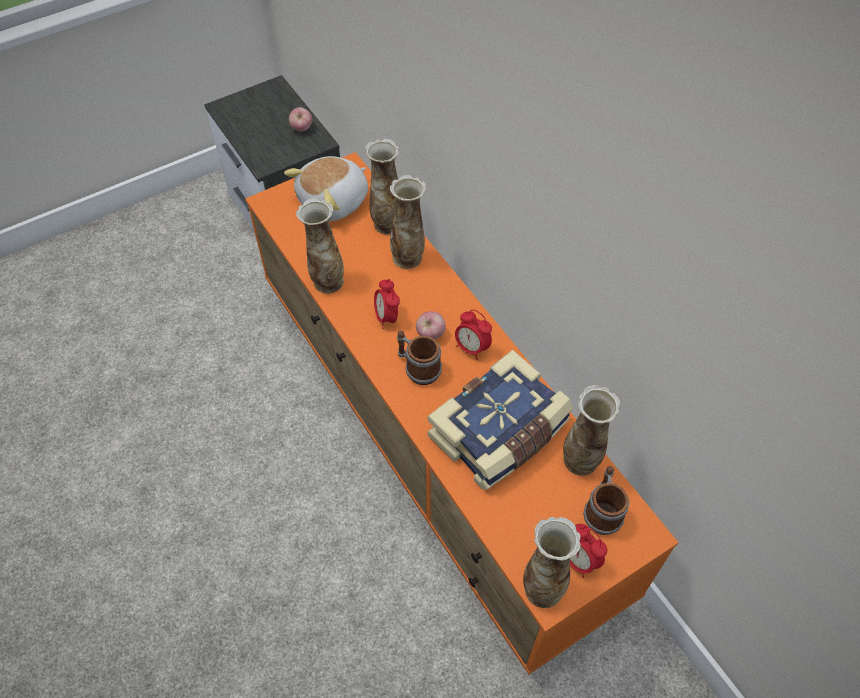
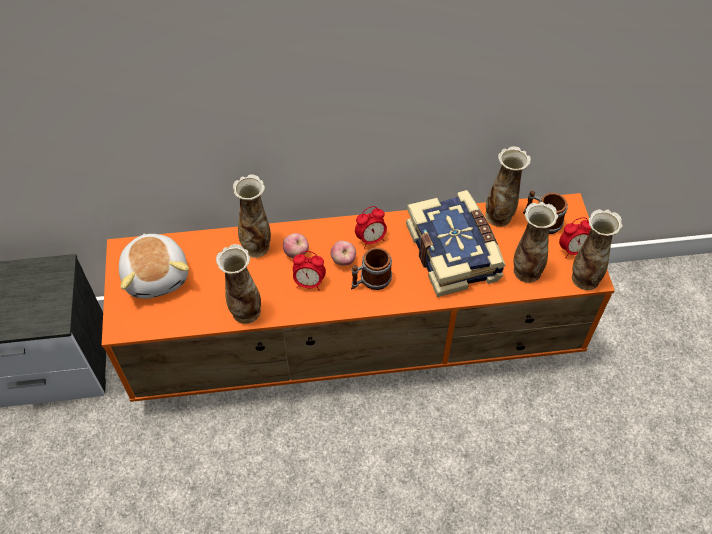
camera: 65 degrees left, 0 degrees up
apple [289,107,312,131] -> apple moved to [283,233,309,258]
vase [365,139,399,234] -> vase moved to [514,202,558,283]

